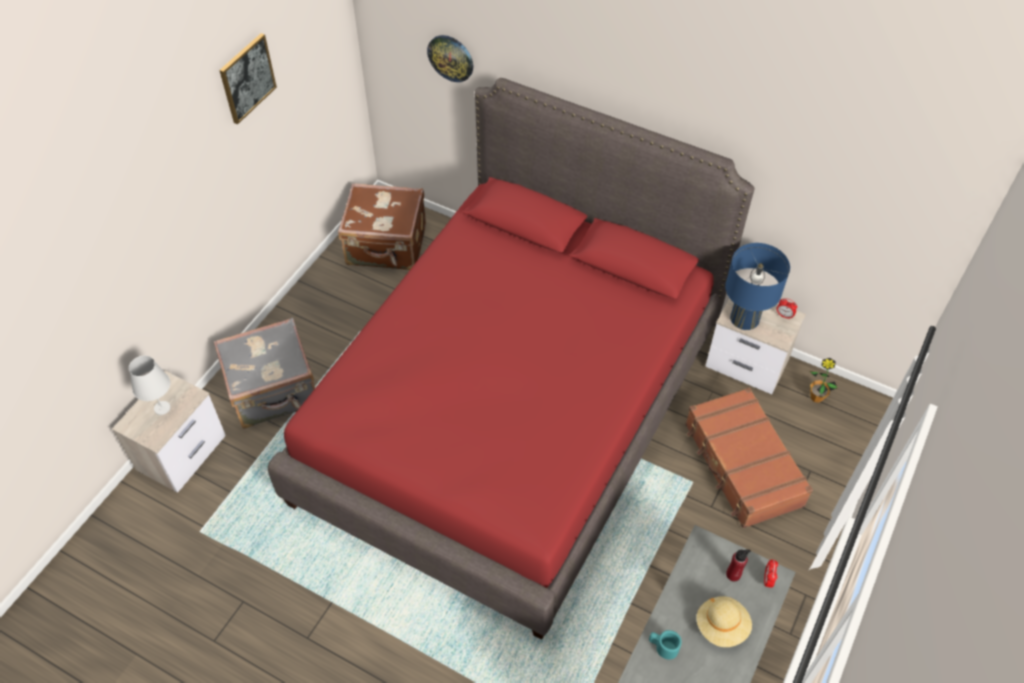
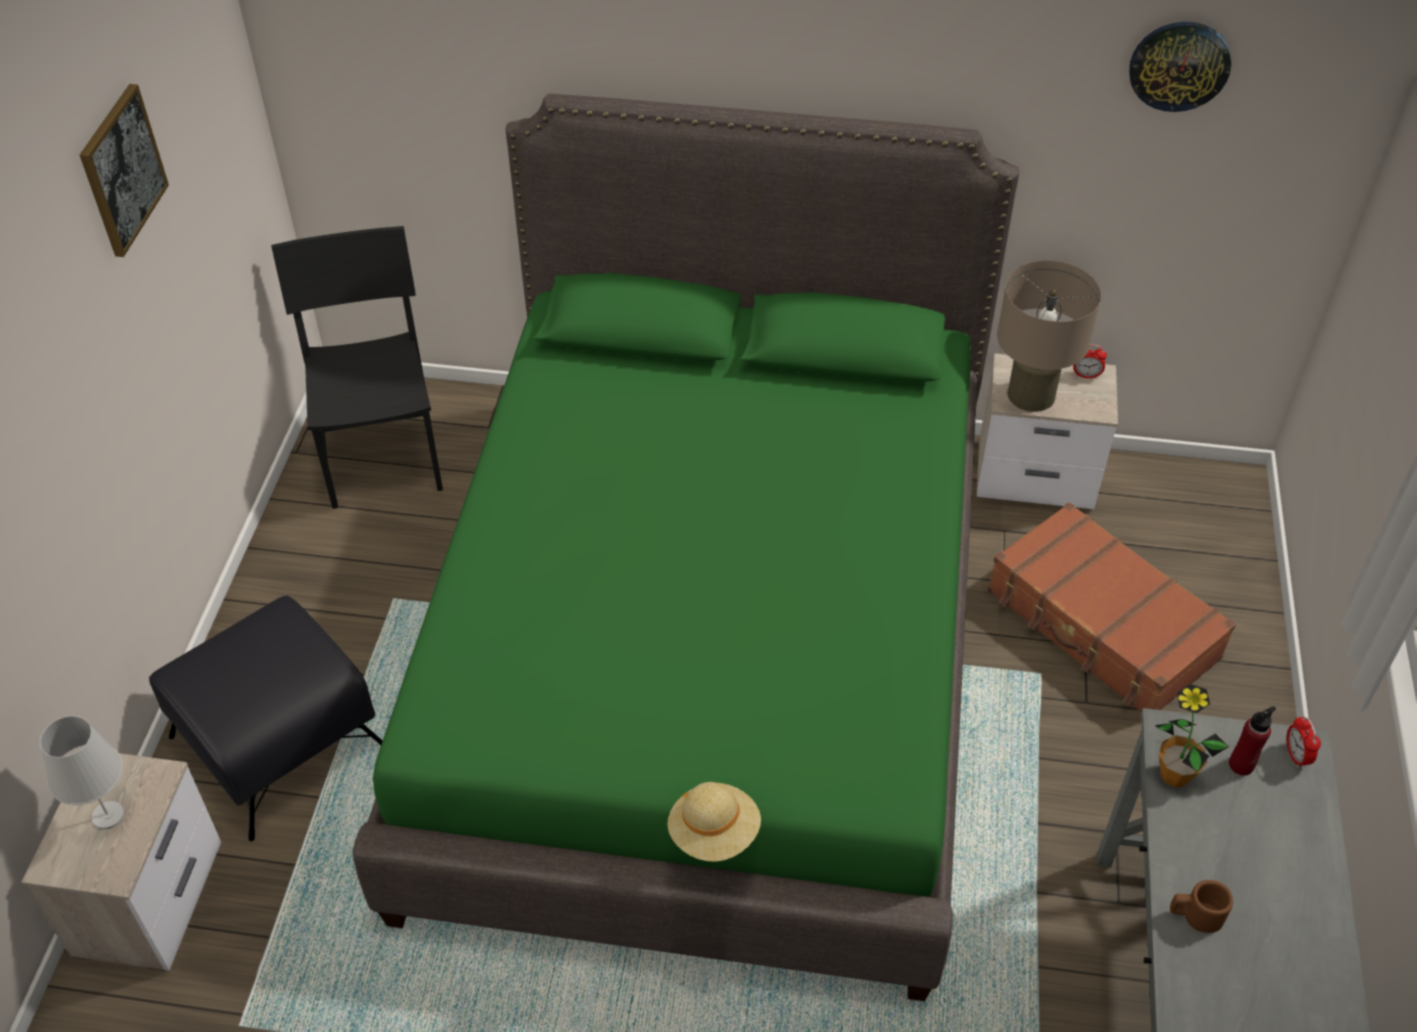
camera: 20 degrees left, 5 degrees down
grey suitcase [213,318,315,429] -> black ottoman [149,595,382,841]
red bed [268,78,754,640] -> green bed [353,94,1019,1001]
brown suitcase [338,183,426,270] -> black chair [271,226,443,509]
wall clock [427,35,473,82] -> wall clock moved to [1129,22,1231,112]
turquoise mug [649,630,682,659] -> brown mug [1170,880,1233,933]
beige hat [696,596,752,647] -> beige hat moved to [667,782,761,862]
blue table lamp [725,243,790,330] -> beige table lamp [997,261,1101,412]
potted plant [810,358,838,403] -> potted plant moved to [1155,684,1229,788]

